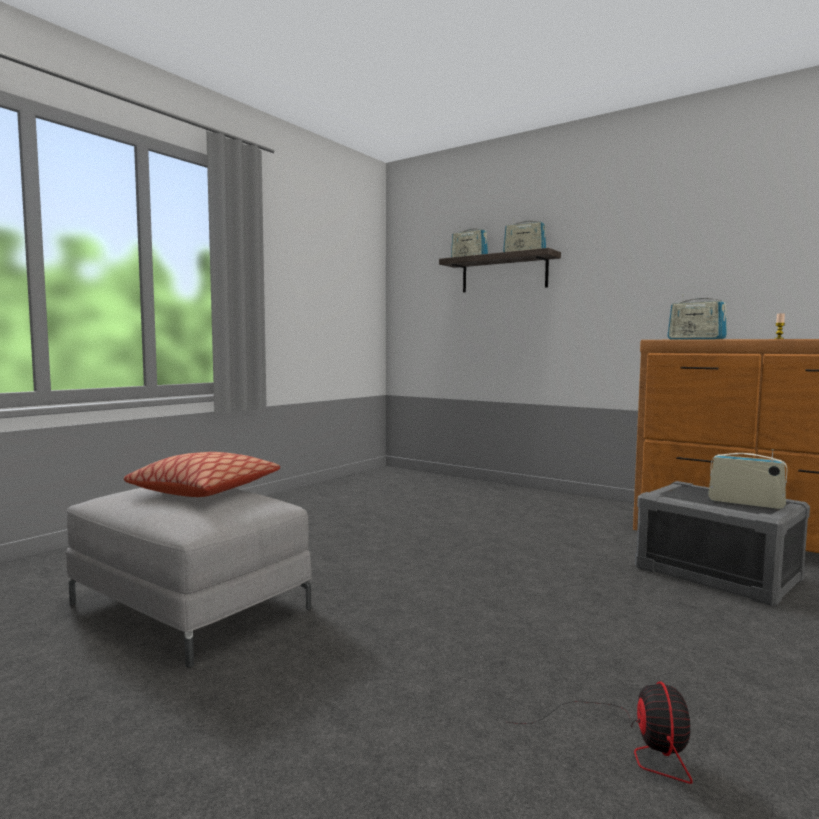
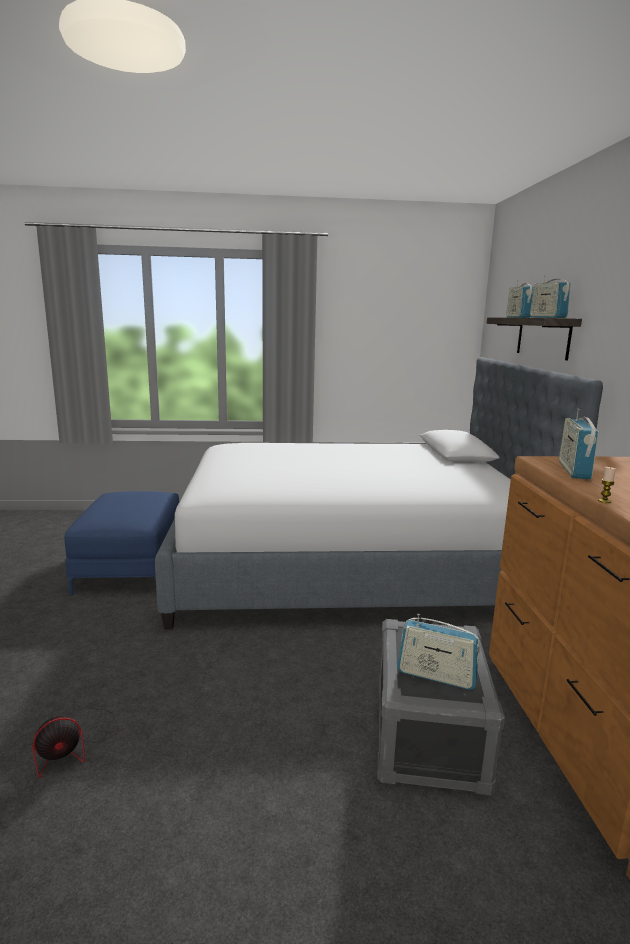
camera: 50 degrees right, 10 degrees up
grey ottoman [66,488,312,668] -> blue ottoman [64,491,179,595]
pillow [124,452,280,497] -> none
radio [708,449,788,509] -> radio turned 120 degrees clockwise [397,614,480,690]
none -> bed [155,357,603,629]

